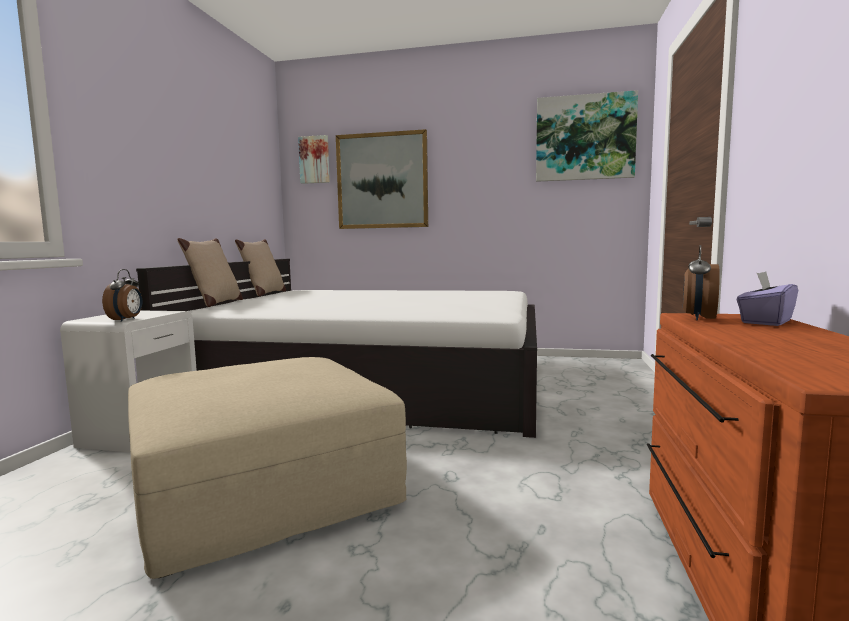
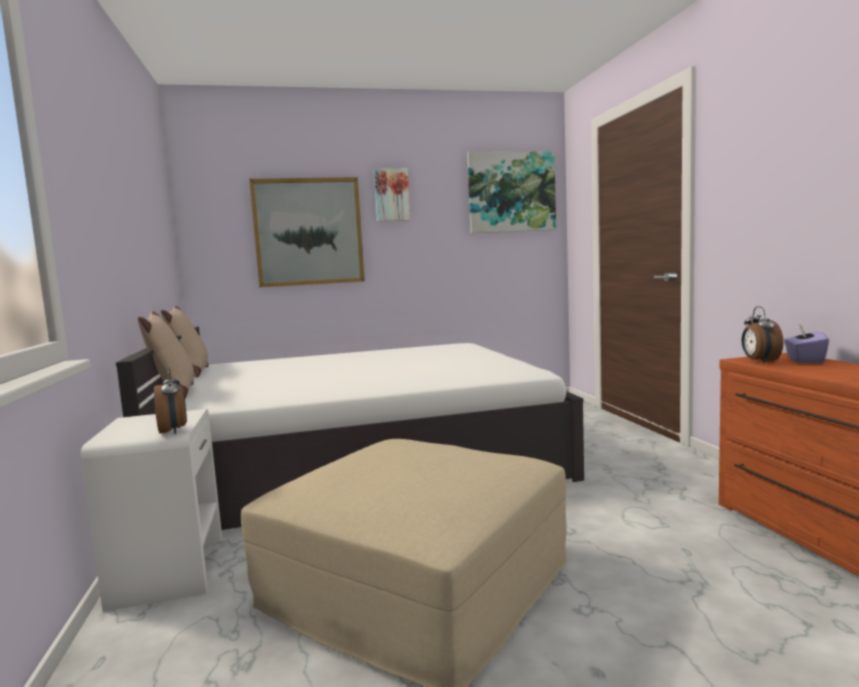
camera: 25 degrees left, 0 degrees up
picture [298,135,330,184] -> picture moved to [374,168,411,222]

